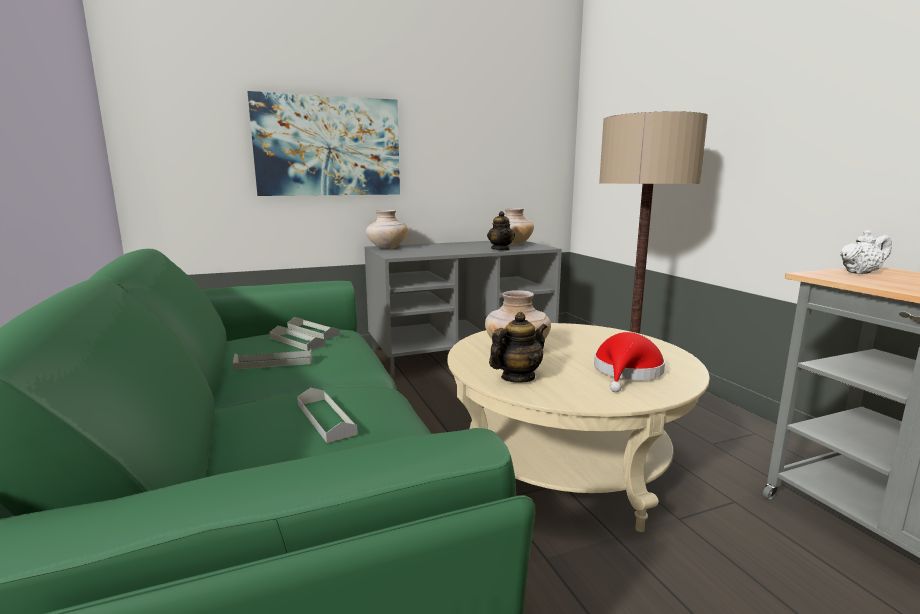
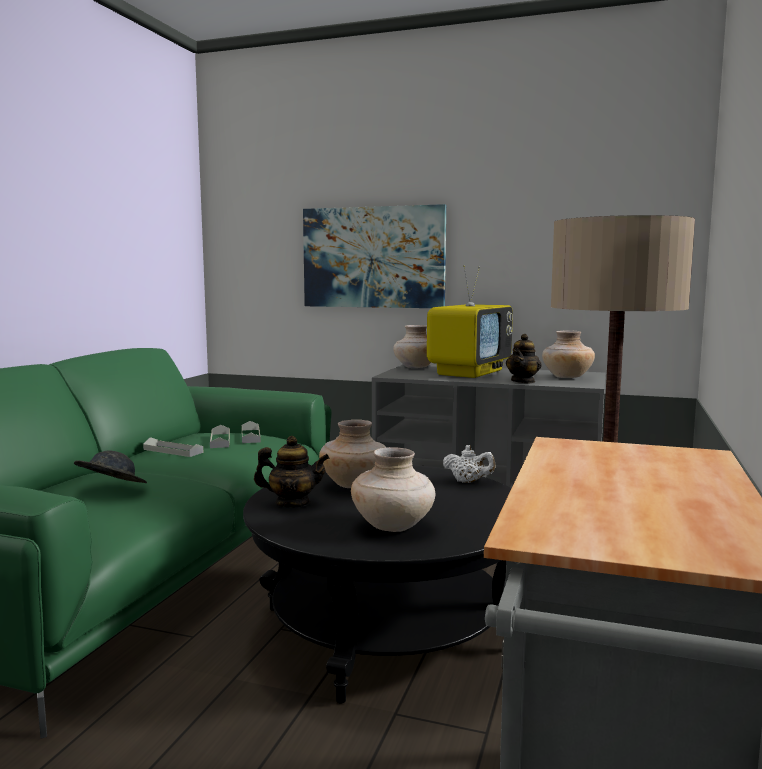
camera: 40 degrees right, 5 degrees down
grey tray [297,388,358,443] -> grey hat [74,451,147,483]
beige coffee table [447,323,710,532] -> black coffee table [243,465,511,704]
red hat [594,332,665,392] -> beige vase [351,447,435,532]
white teapot [840,230,892,274] -> white teapot moved to [443,445,496,483]
none -> television [427,265,513,378]

